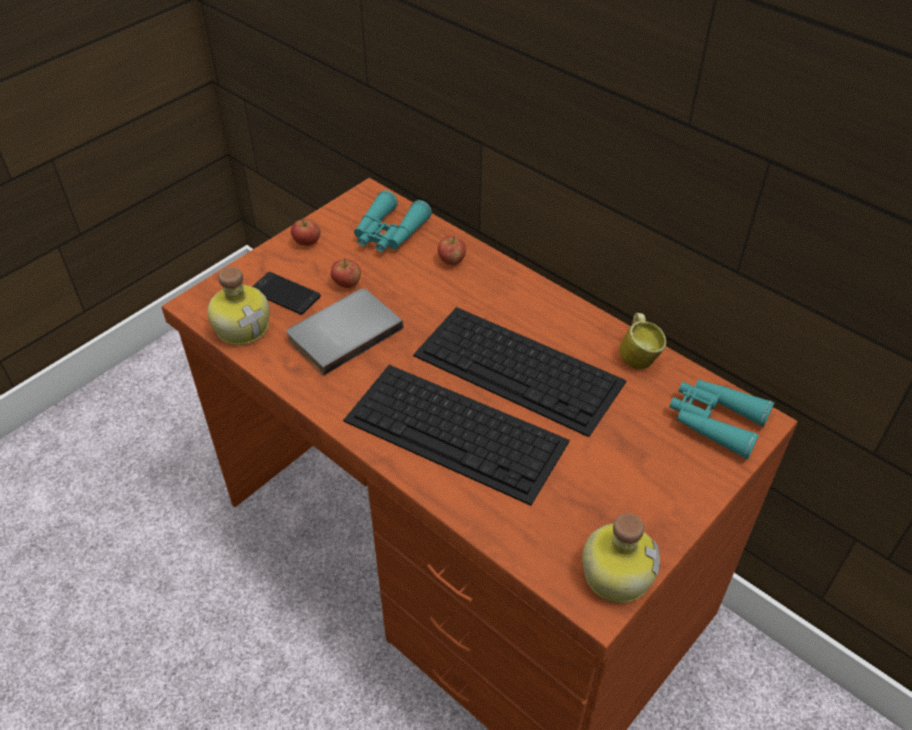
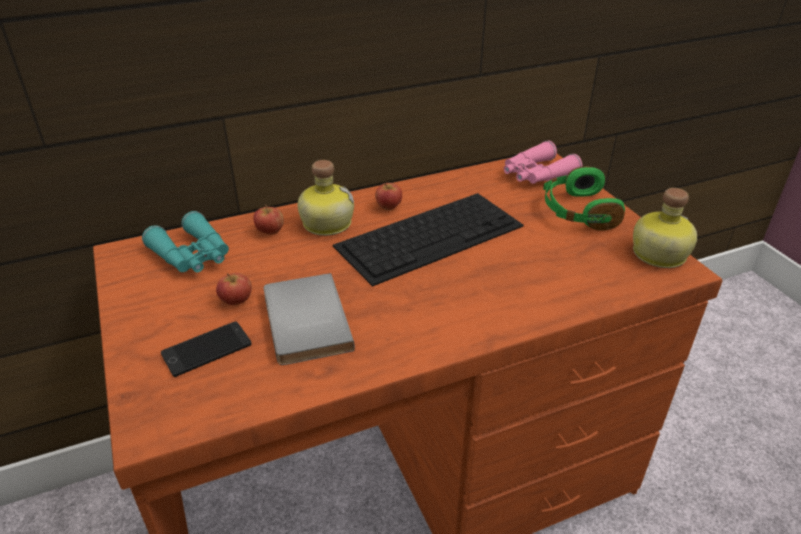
camera: 65 degrees left, 10 degrees down
bottle [207,267,270,345] -> bottle moved to [297,160,354,236]
apple [291,218,321,246] -> apple moved to [375,183,402,210]
keyboard [343,365,570,506] -> none
mug [620,313,666,369] -> none
turquoise binoculars [669,379,774,460] -> pink binoculars [504,141,582,184]
none -> green headphones [543,166,625,231]

